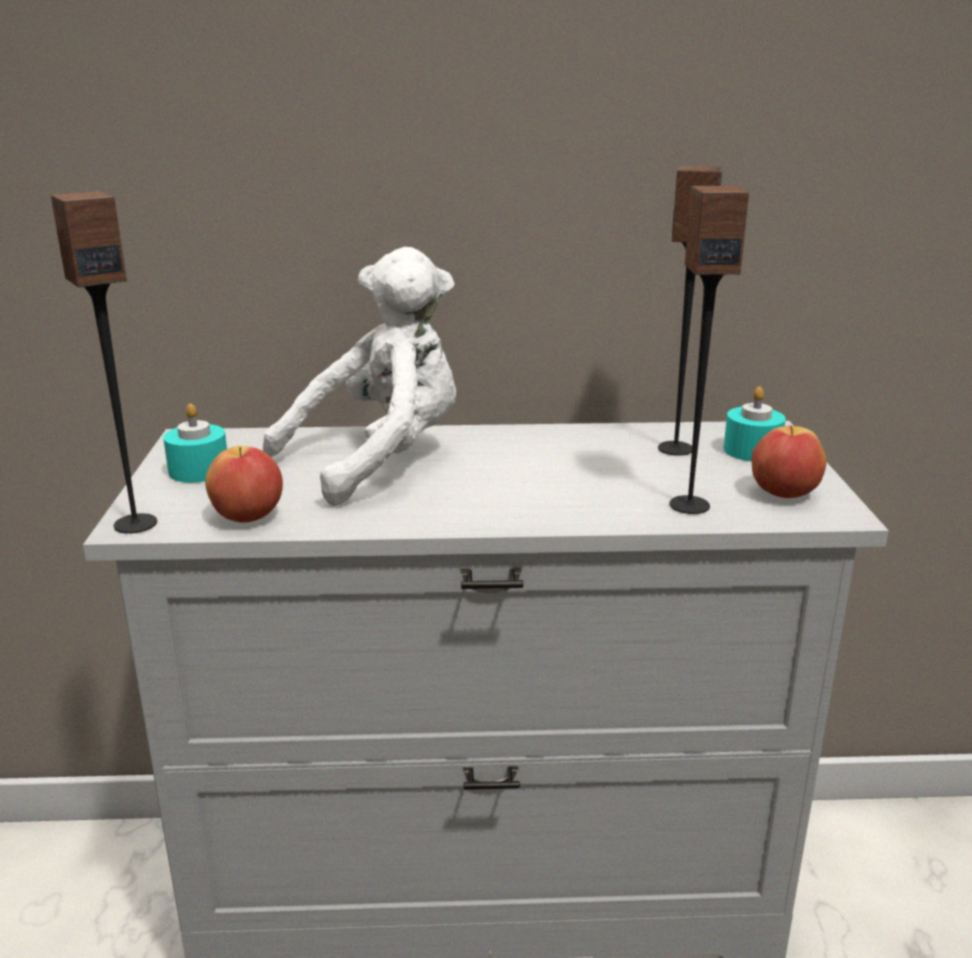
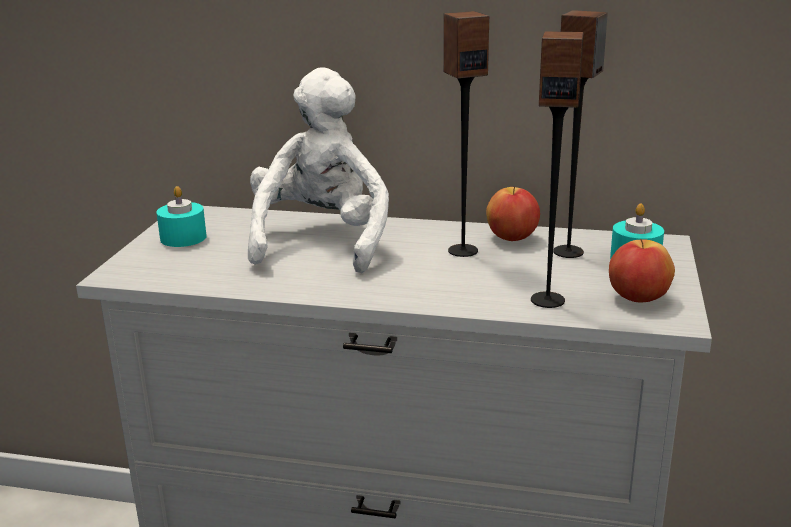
camera: 15 degrees right, 0 degrees up
speaker [51,191,157,534] -> speaker moved to [443,11,489,257]
apple [205,446,283,523] -> apple moved to [486,187,540,241]
white plush toy [263,247,456,506] -> white plush toy turned 60 degrees counterclockwise [248,67,389,273]

